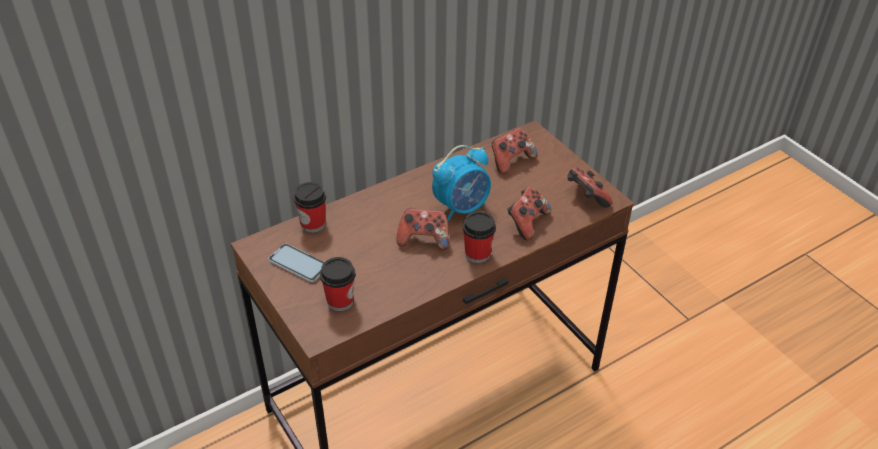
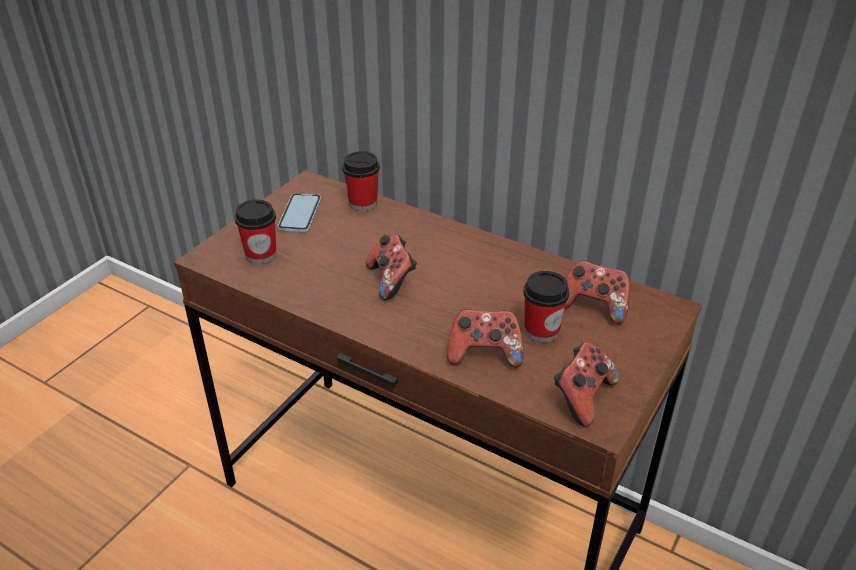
camera: 65 degrees right, 5 degrees down
alarm clock [432,145,491,222] -> none
cup [463,211,496,263] -> cup moved to [523,271,569,343]

